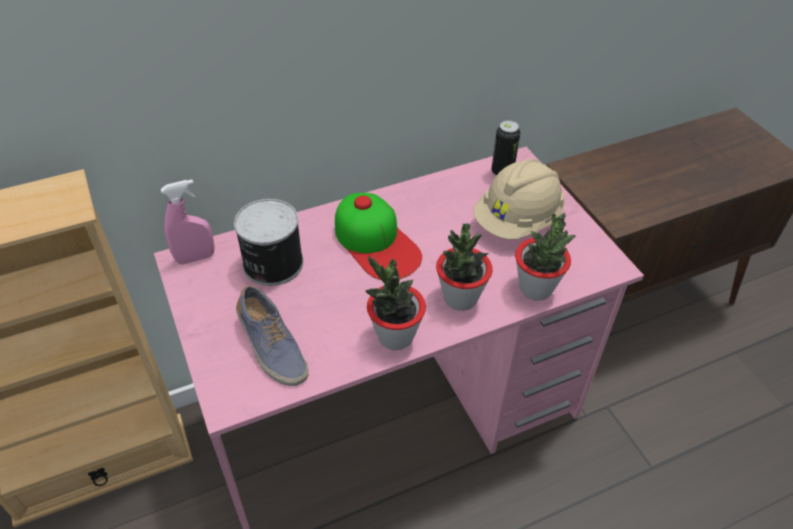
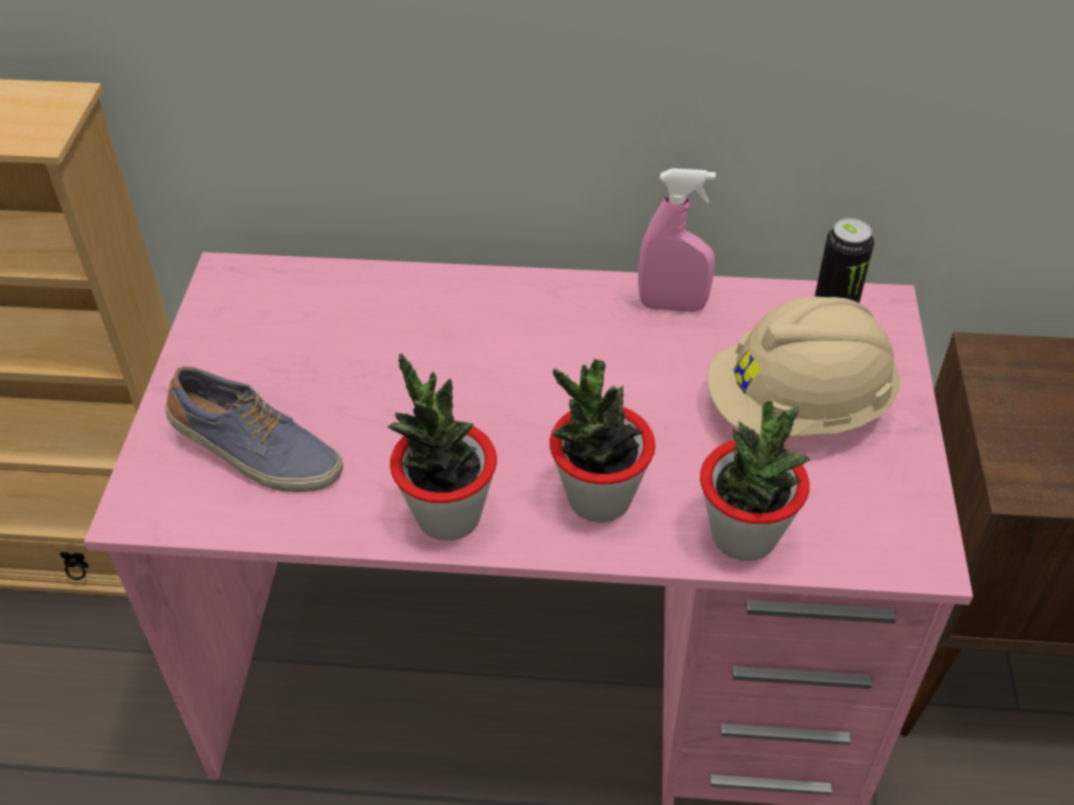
camera: 30 degrees right, 0 degrees up
pink spray bottle [161,179,215,264] -> pink spray bottle moved to [638,168,716,312]
can [234,199,303,286] -> none
shoe [236,285,309,386] -> shoe turned 60 degrees counterclockwise [165,366,343,492]
cap [335,193,422,280] -> none

